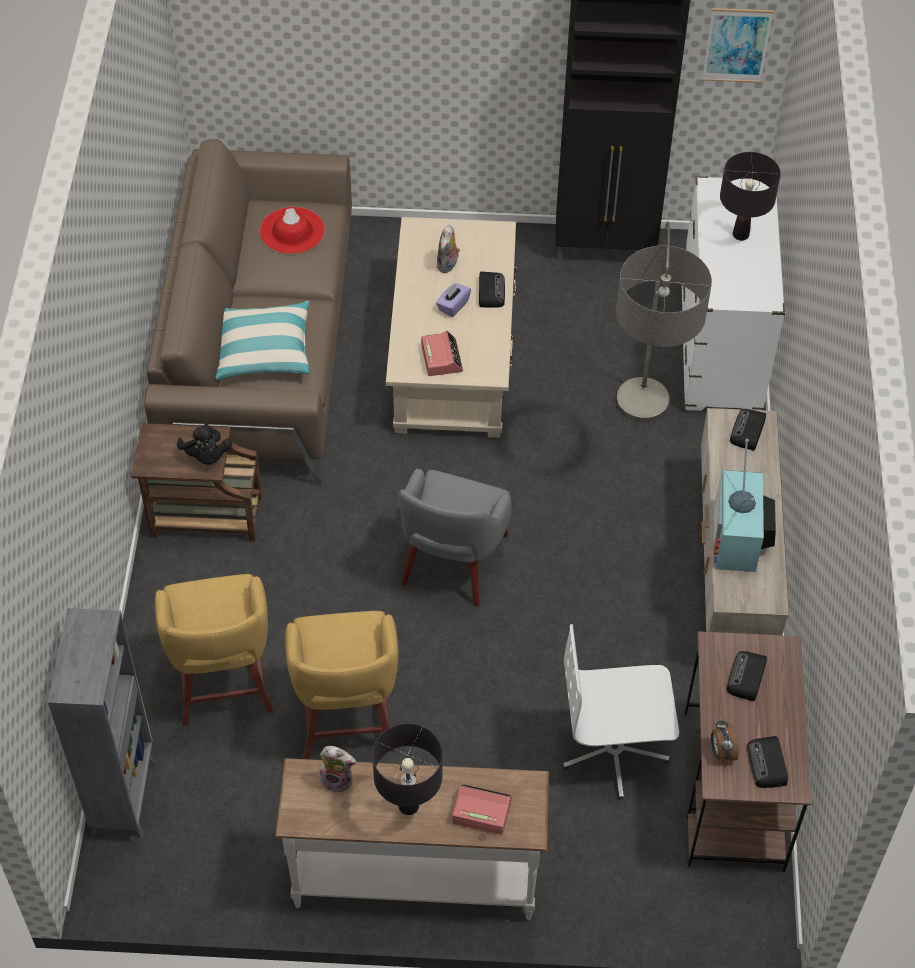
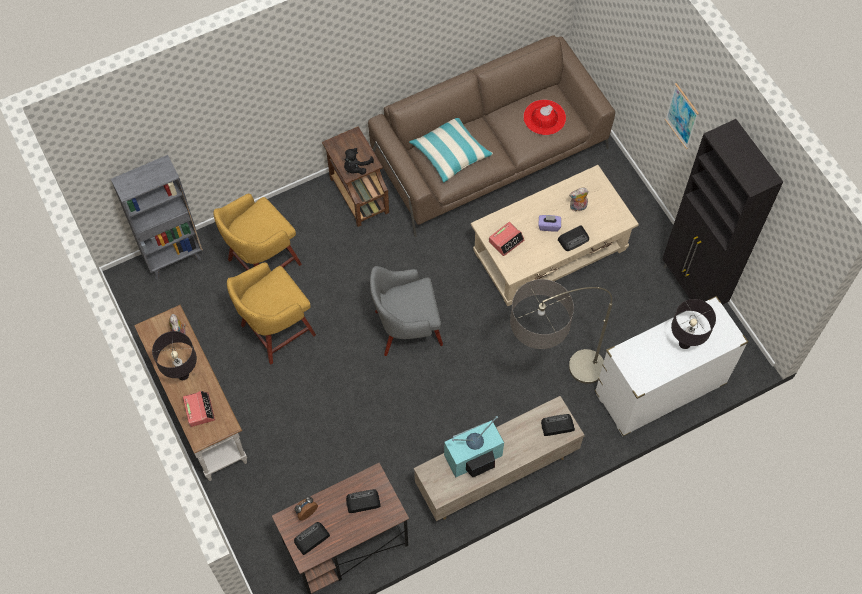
camera: 60 degrees right, 10 degrees up
white office chair [562,624,679,800] -> none
picture [702,8,773,83] -> picture moved to [665,83,699,149]

